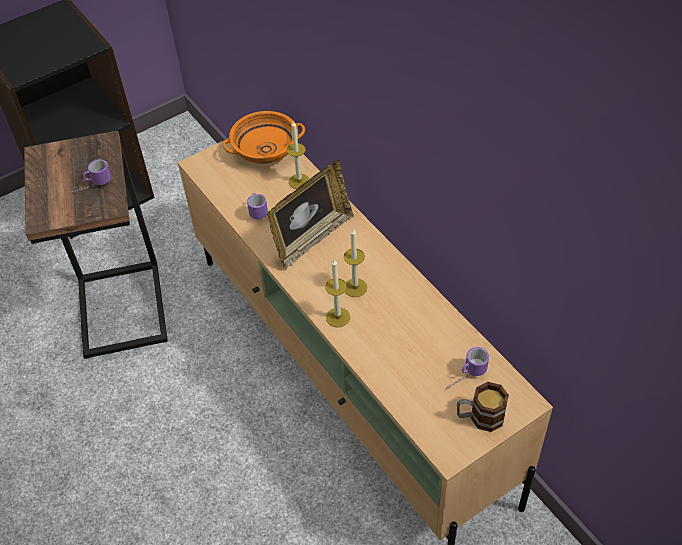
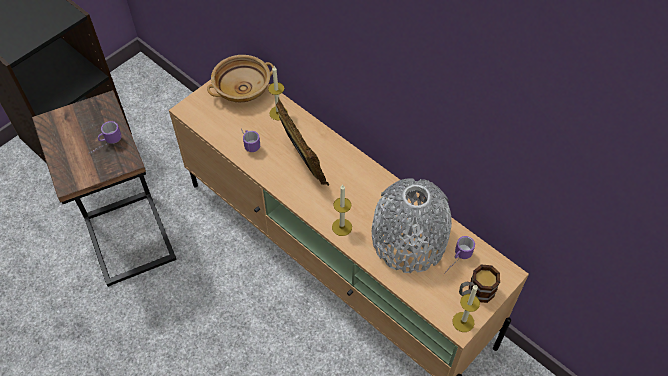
camera: 15 degrees left, 5 degrees up
orange bowl [223,111,305,164] -> beige bowl [207,55,274,102]
picture frame [267,160,354,269] -> picture frame turned 60 degrees counterclockwise [276,97,329,186]
candle [344,229,367,297] -> candle moved to [452,285,480,332]
none -> grey vase [372,178,452,273]

